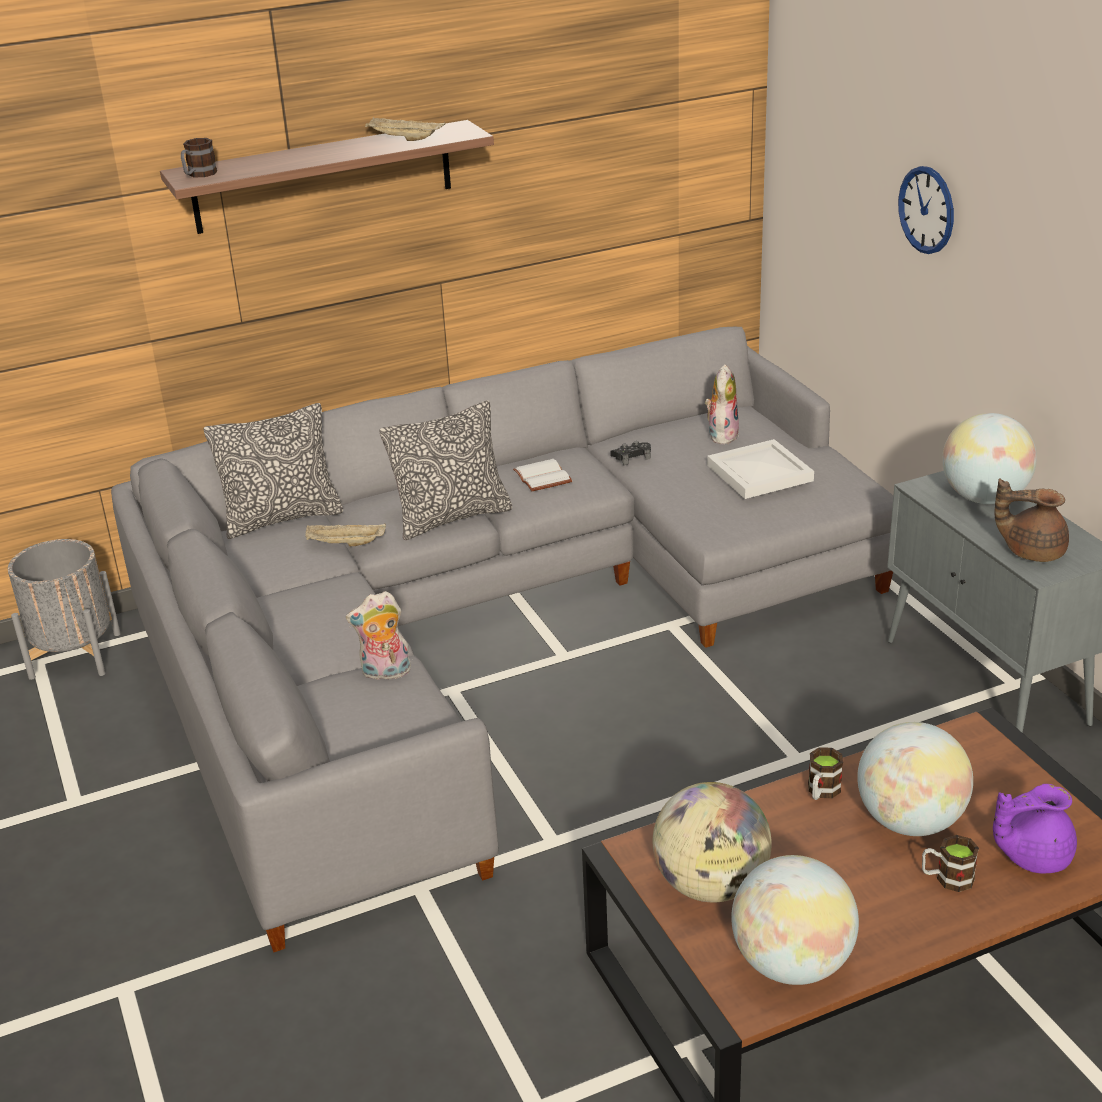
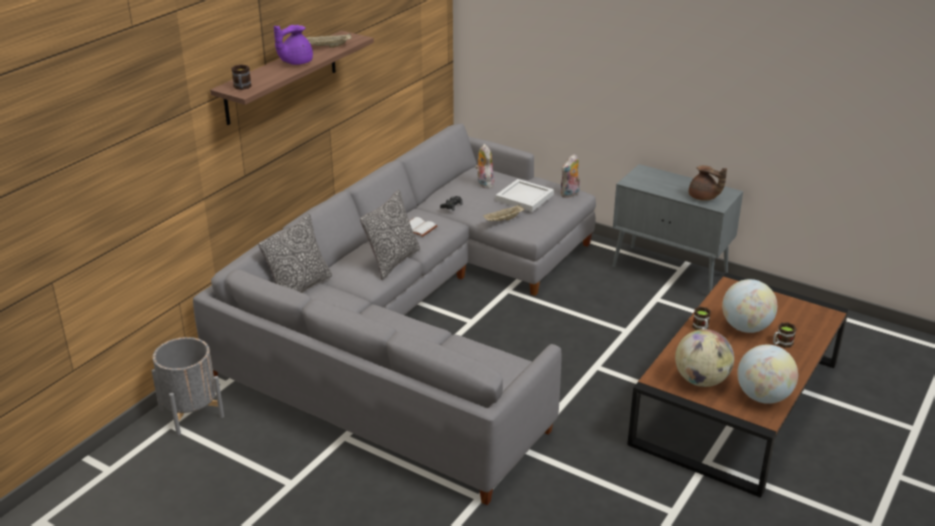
camera: 35 degrees left, 0 degrees up
beige tray [306,524,386,546] -> beige tray moved to [483,204,524,221]
plush toy [346,591,411,680] -> plush toy moved to [561,154,580,198]
wall clock [898,166,954,254] -> none
globe [942,413,1037,504] -> none
purple teapot [993,784,1077,874] -> purple teapot moved to [274,25,313,65]
brown teapot [994,478,1069,562] -> brown teapot turned 120 degrees counterclockwise [689,165,727,201]

